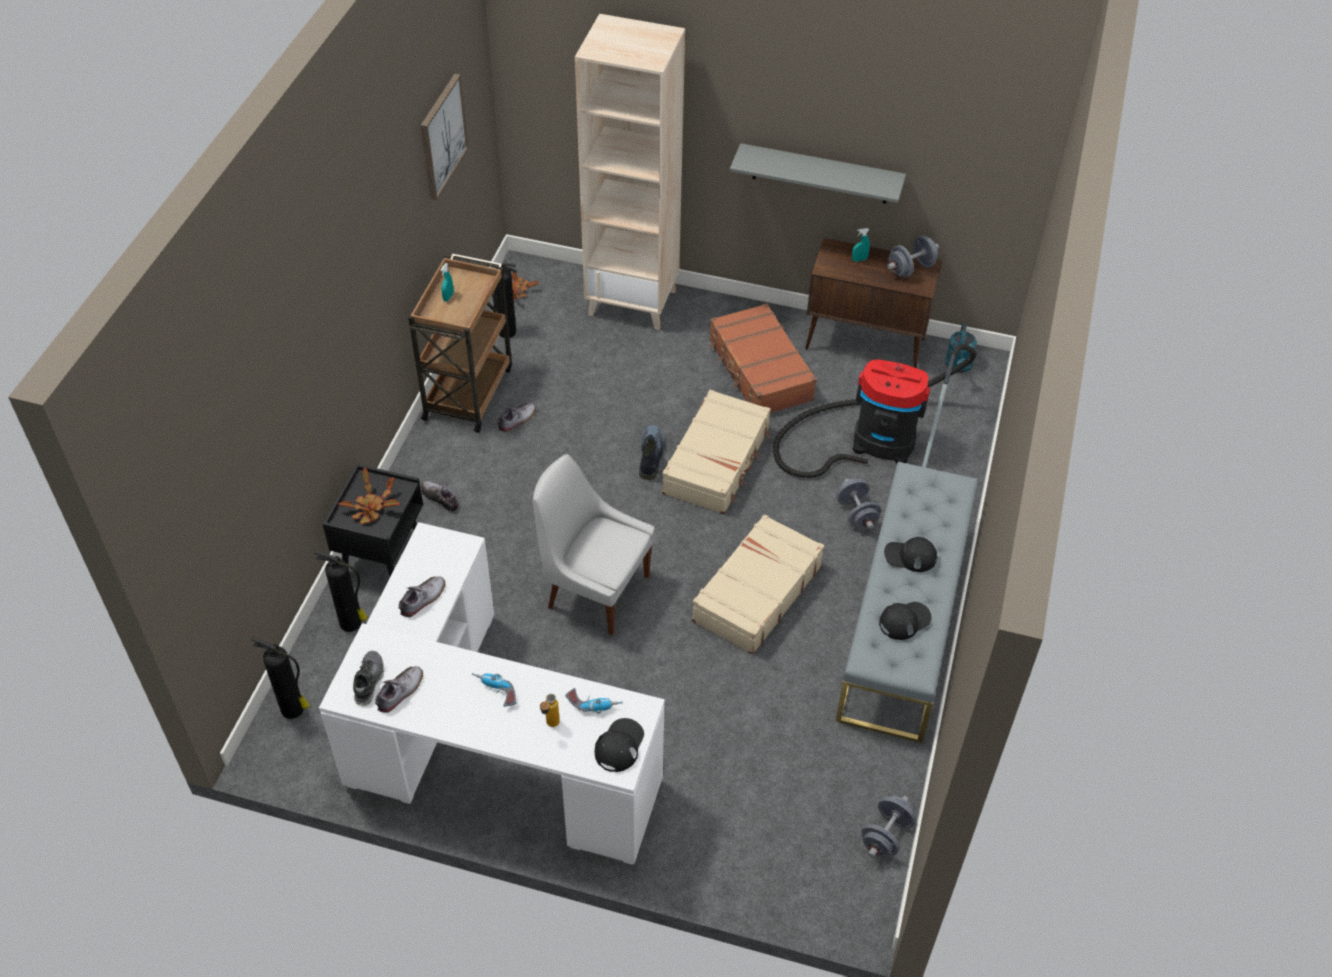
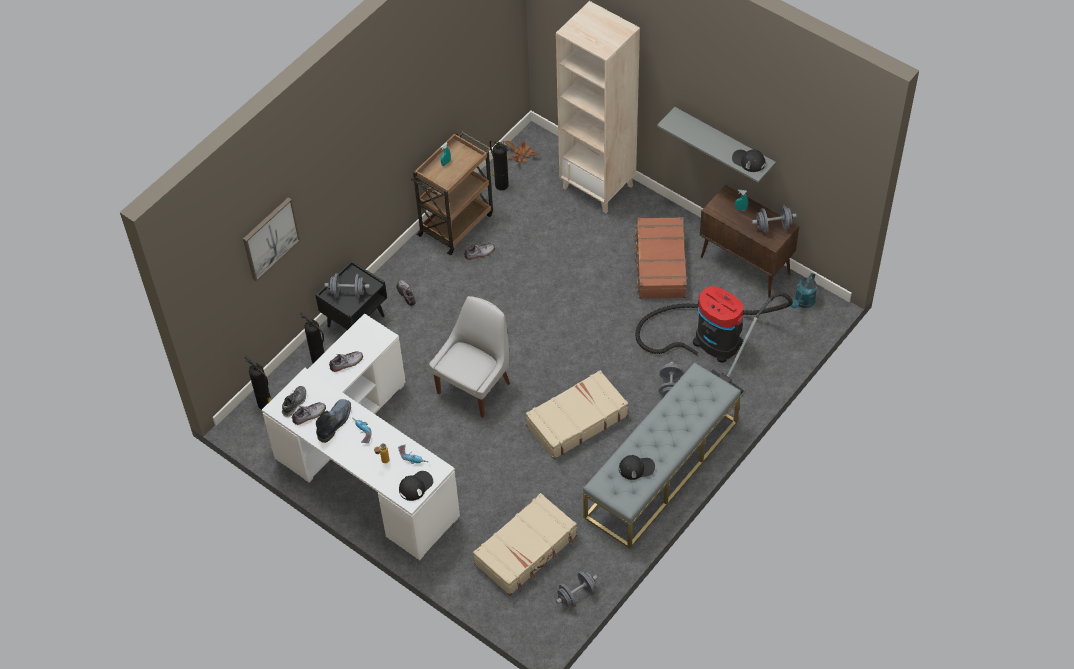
camera: 25 degrees right, 5 degrees up
potted plant [338,468,400,524] -> grey dumbbell [325,273,370,298]
picture [421,74,469,200] -> picture moved to [243,197,300,281]
white chair [533,454,654,635] -> white chair turned 75 degrees clockwise [429,296,510,418]
boot [639,425,665,480] -> boot moved to [316,399,351,443]
beige suitcase [662,390,771,514] -> beige suitcase moved to [473,493,577,595]
black cap [884,537,937,572] -> black cap moved to [732,150,765,172]

